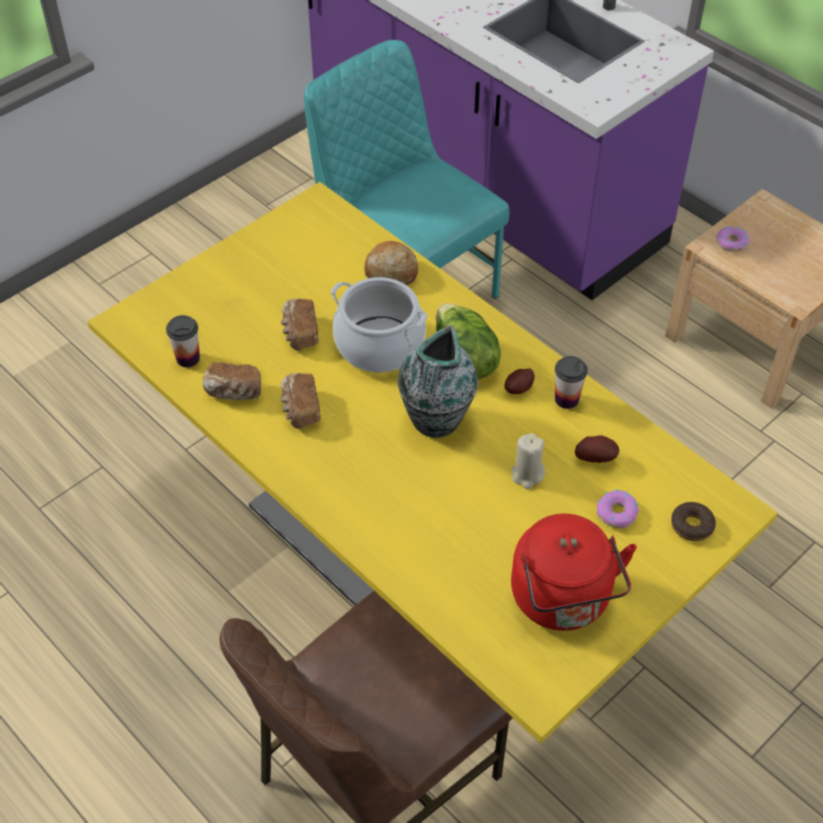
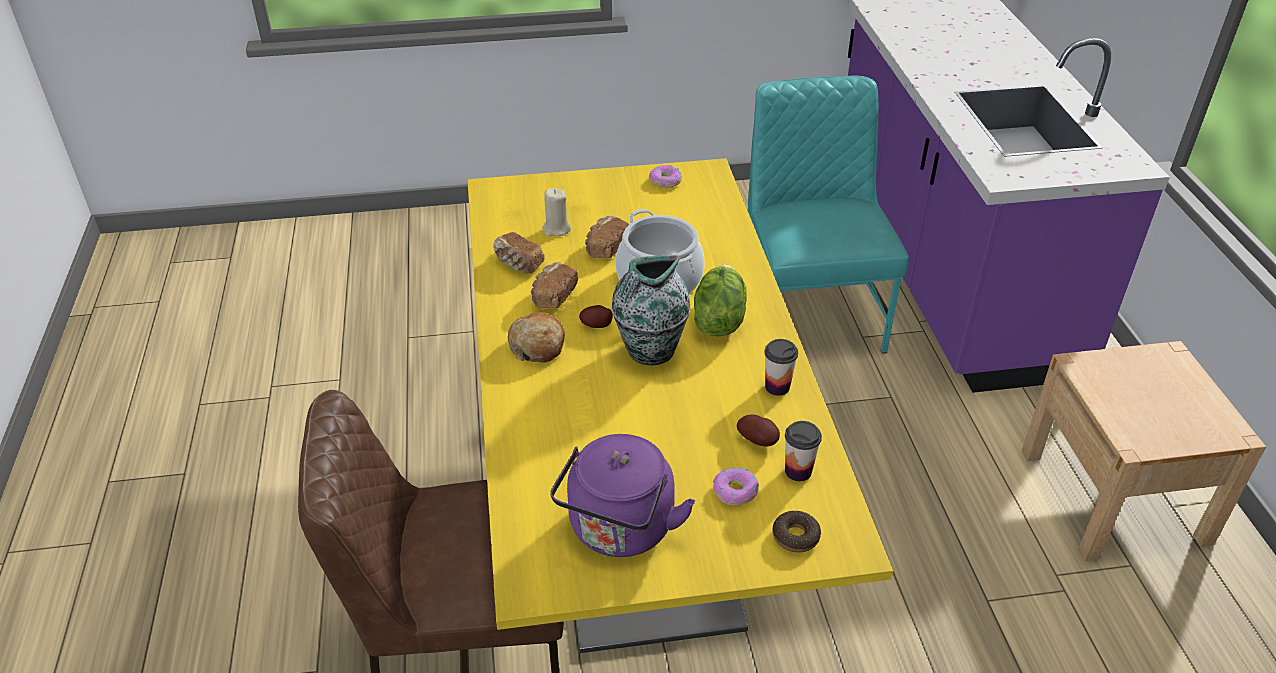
camera: 35 degrees right, 10 degrees down
cup [166,315,200,367] -> cup moved to [785,421,822,481]
bread [364,241,418,285] -> bread moved to [508,312,565,363]
potato [504,368,535,394] -> potato moved to [579,305,613,328]
red kettle [511,514,637,631] -> purple kettle [550,434,695,557]
beige candle [512,433,545,489] -> beige candle moved to [542,188,571,236]
donut [717,227,750,252] -> donut moved to [649,165,682,188]

